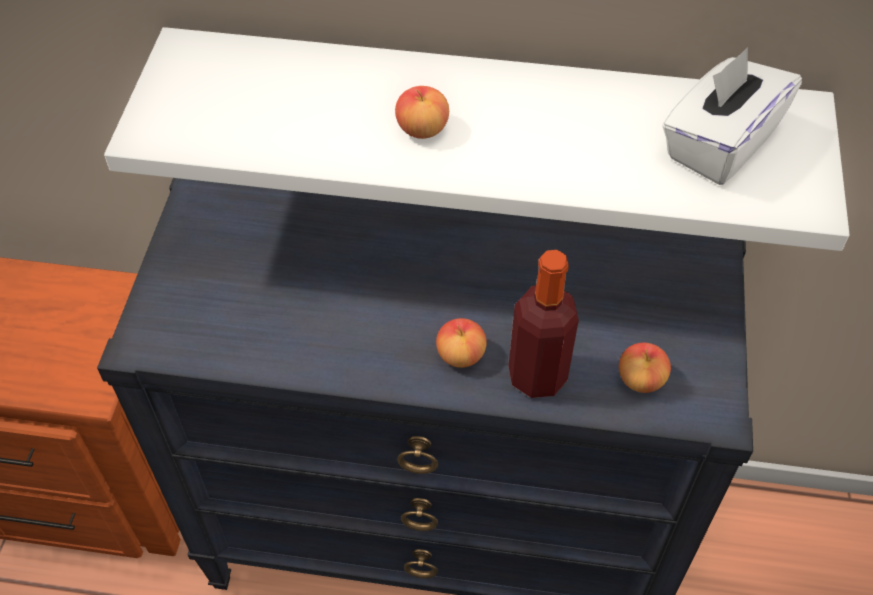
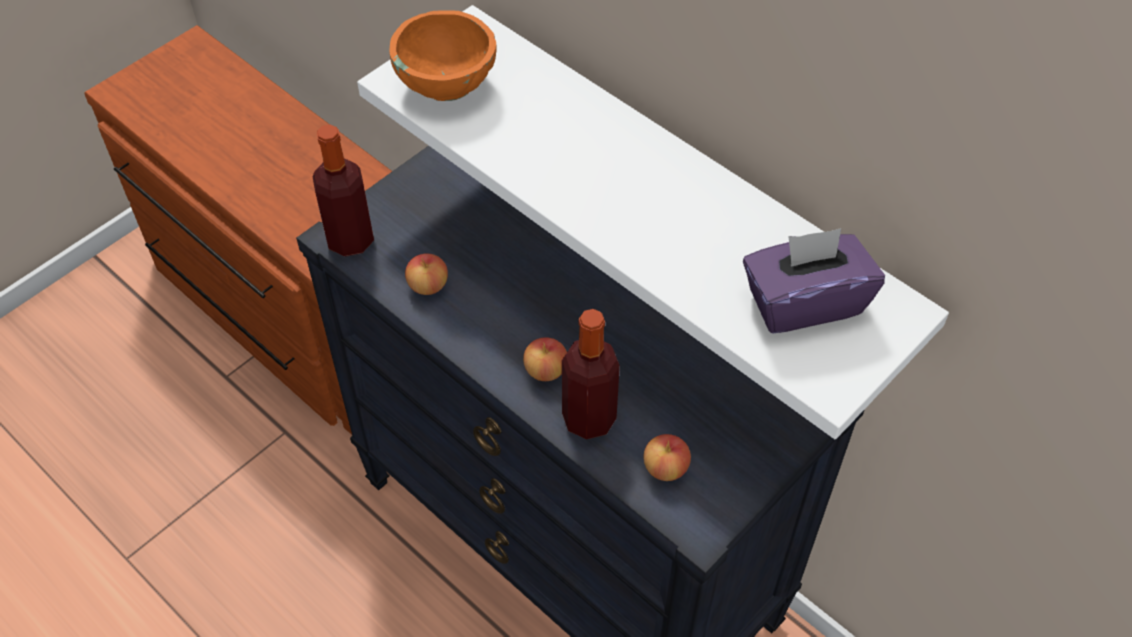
camera: 35 degrees right, 0 degrees up
apple [395,86,449,139] -> apple moved to [405,253,448,295]
white tissue box [662,47,802,185] -> purple tissue box [743,228,885,333]
none -> bottle [313,124,374,257]
none -> orange bowl [389,11,496,101]

